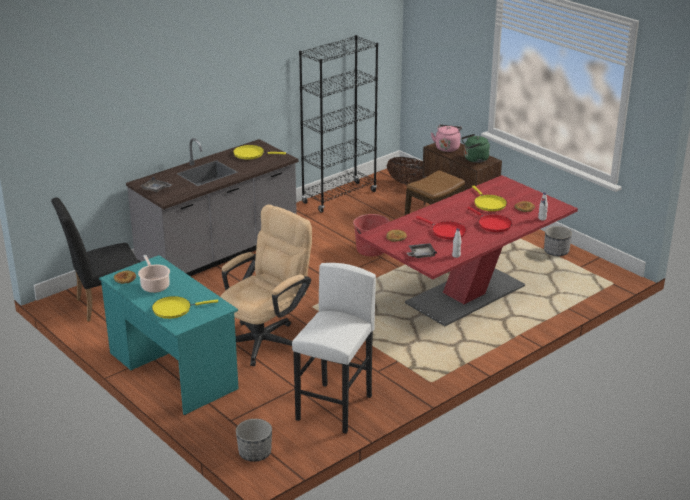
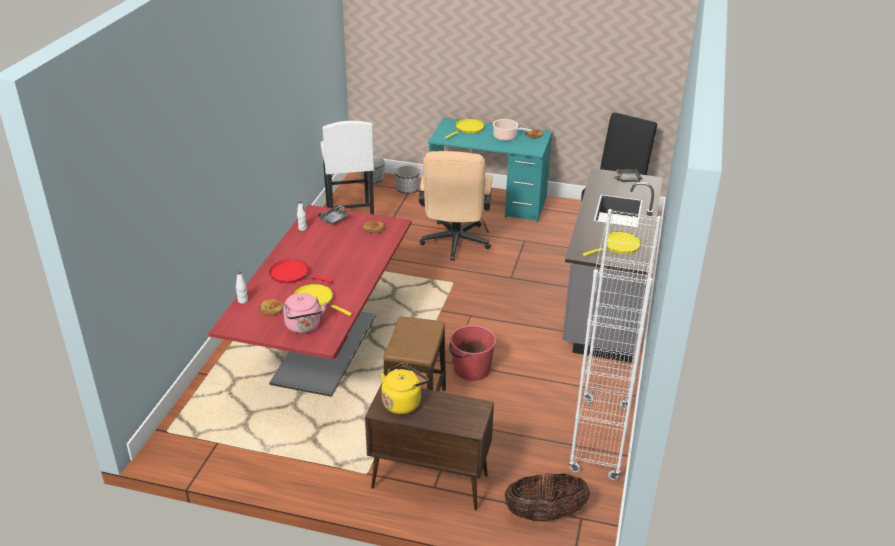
camera: 145 degrees right, 5 degrees up
black bookcase [299,35,378,213] -> white bookcase [568,209,661,480]
red frying pan [416,216,466,239] -> none
pink kettle [431,125,462,152] -> pink kettle moved to [283,293,327,333]
green kettle [461,134,490,163] -> yellow kettle [381,363,429,414]
planter [544,226,572,256] -> planter moved to [395,166,420,194]

